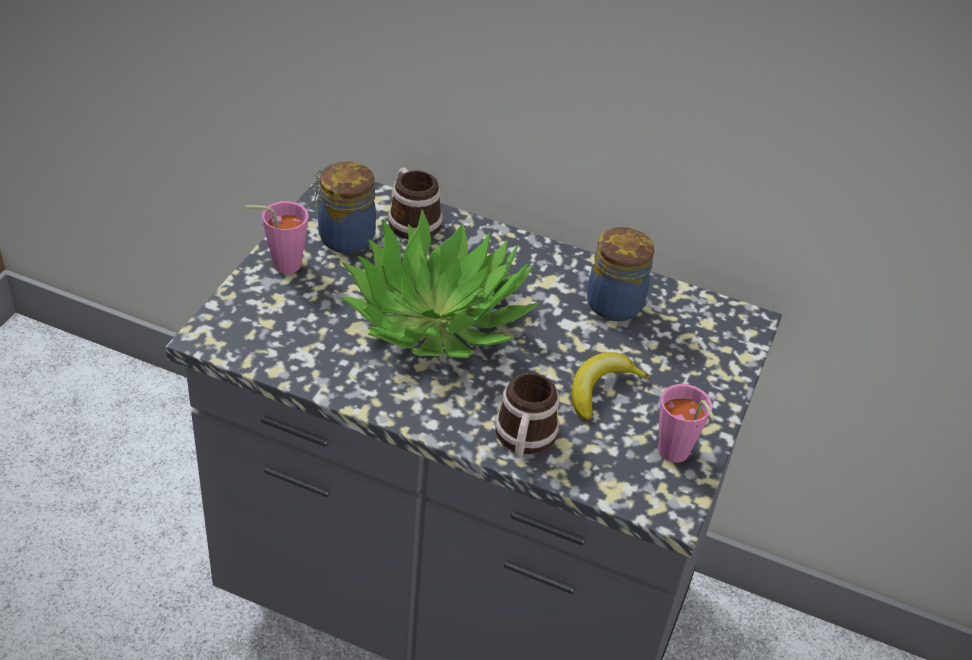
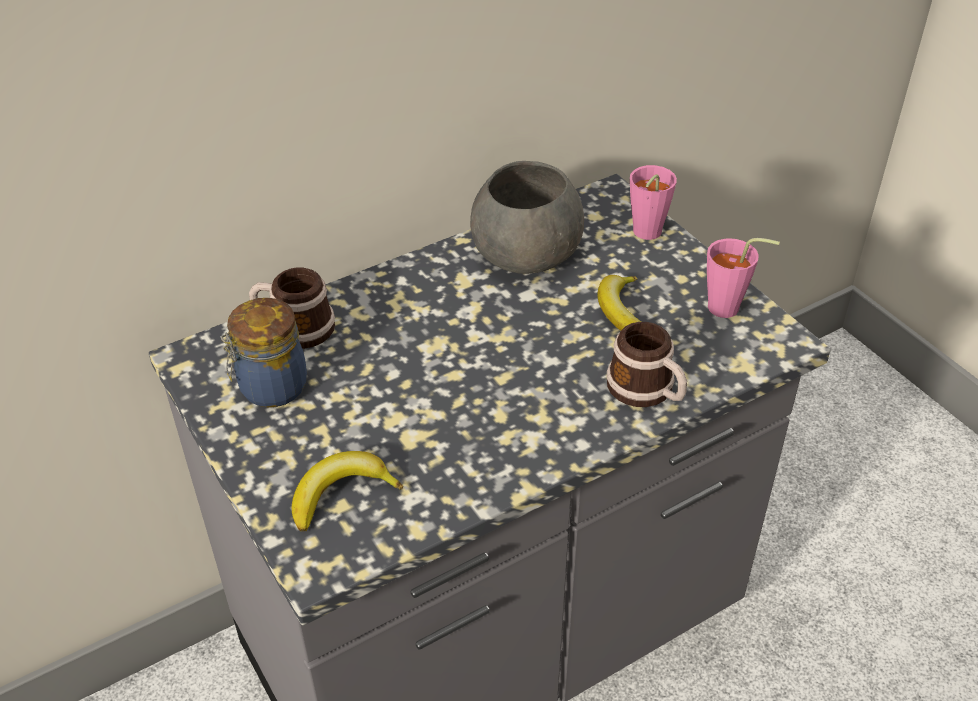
camera: 50 degrees left, 0 degrees up
pink cup [246,201,309,274] -> pink cup moved to [630,165,677,240]
potted plant [340,209,539,358] -> none
jar [587,226,654,322] -> grey bowl [470,161,584,274]
none -> banana [292,451,403,531]

